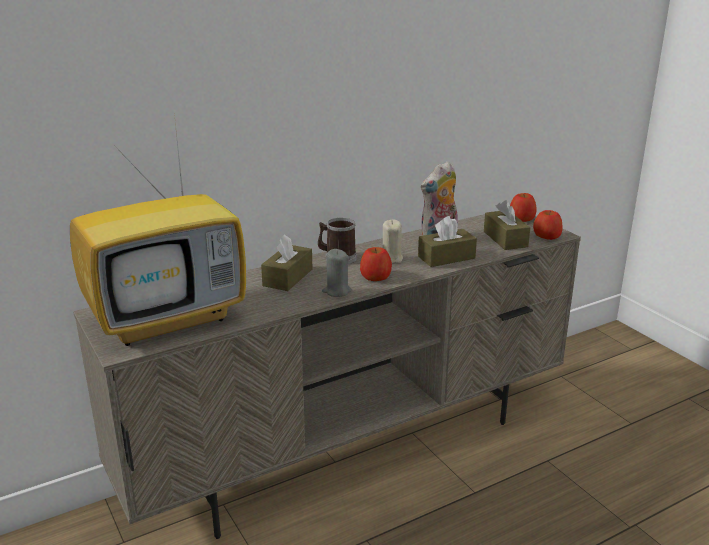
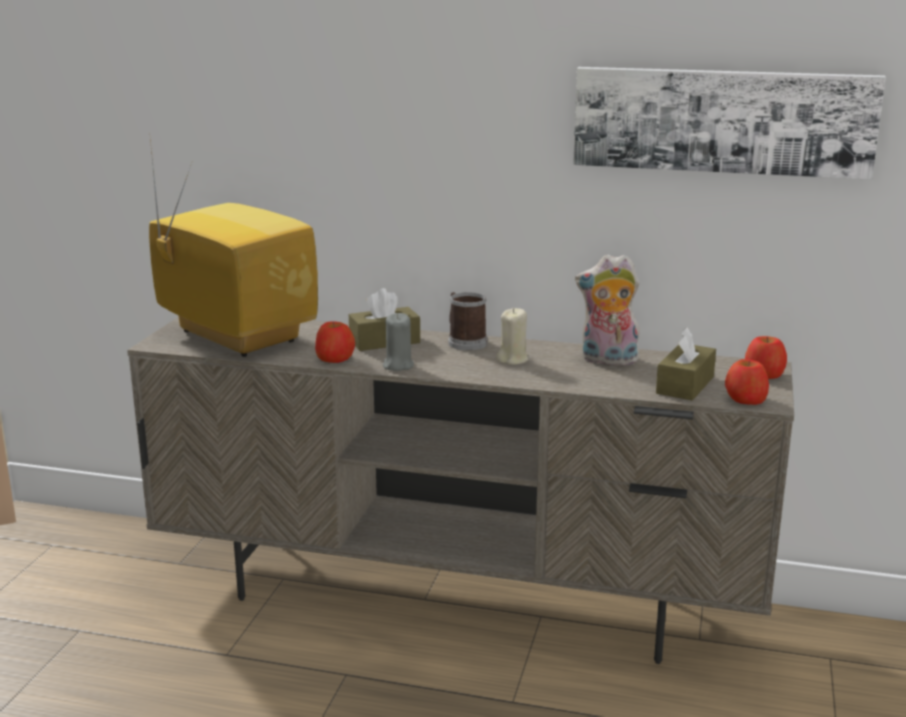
camera: 45 degrees right, 5 degrees down
television [70,114,246,346] -> television turned 150 degrees counterclockwise [149,139,318,357]
apple [360,247,392,281] -> apple moved to [315,321,355,363]
brown tissue box [418,216,477,267] -> none
none -> picture [573,67,886,180]

